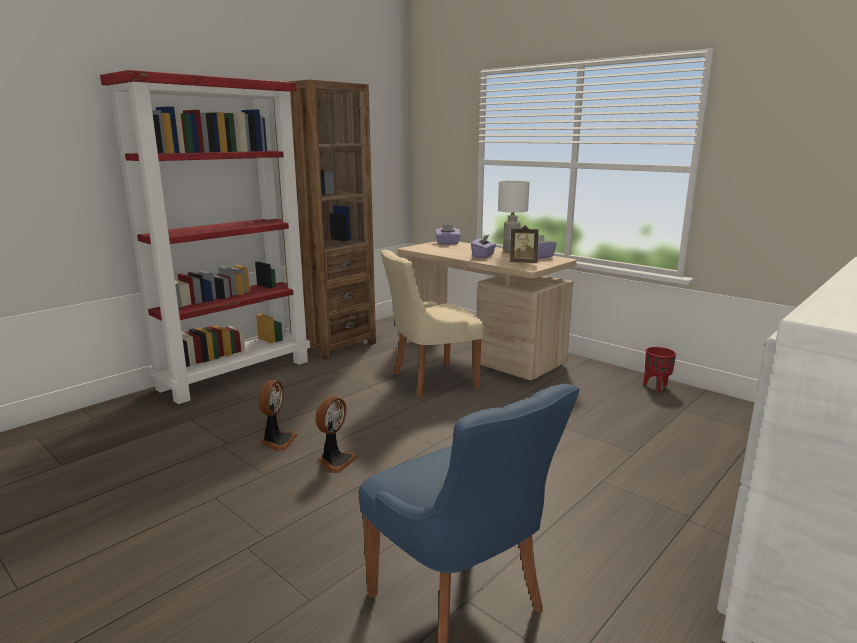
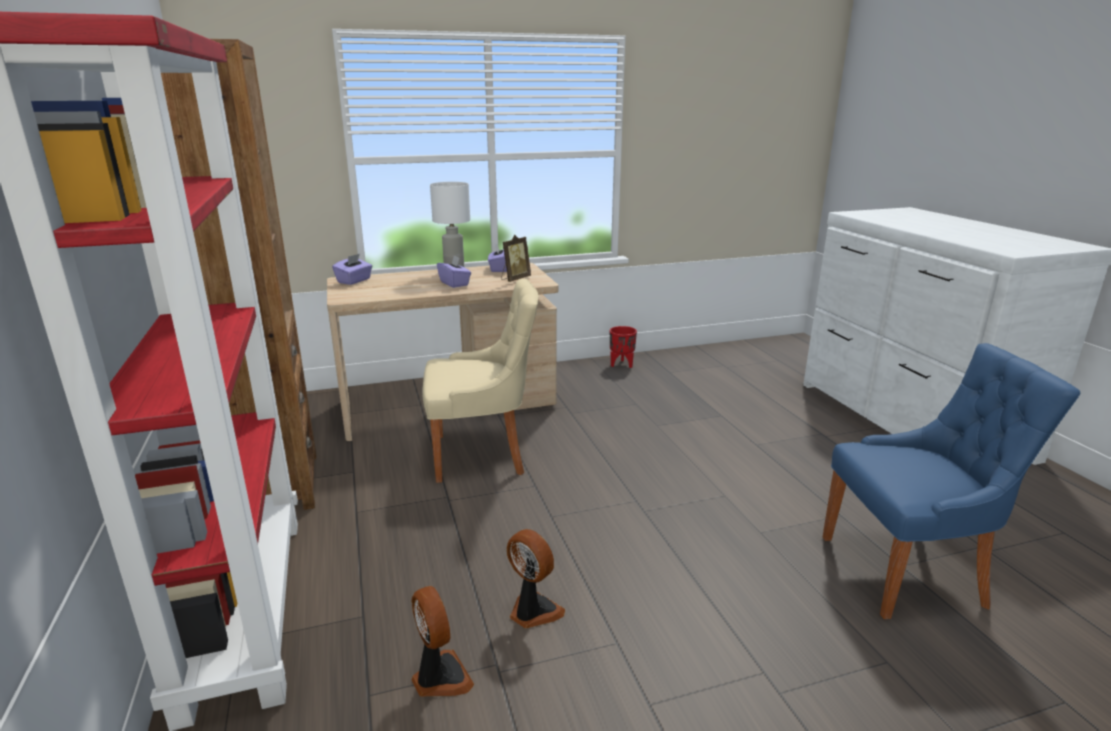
camera: 60 degrees left, 5 degrees up
fan [315,396,358,473] -> fan moved to [411,586,474,697]
beige chair [380,250,484,399] -> beige chair turned 105 degrees counterclockwise [422,279,539,483]

